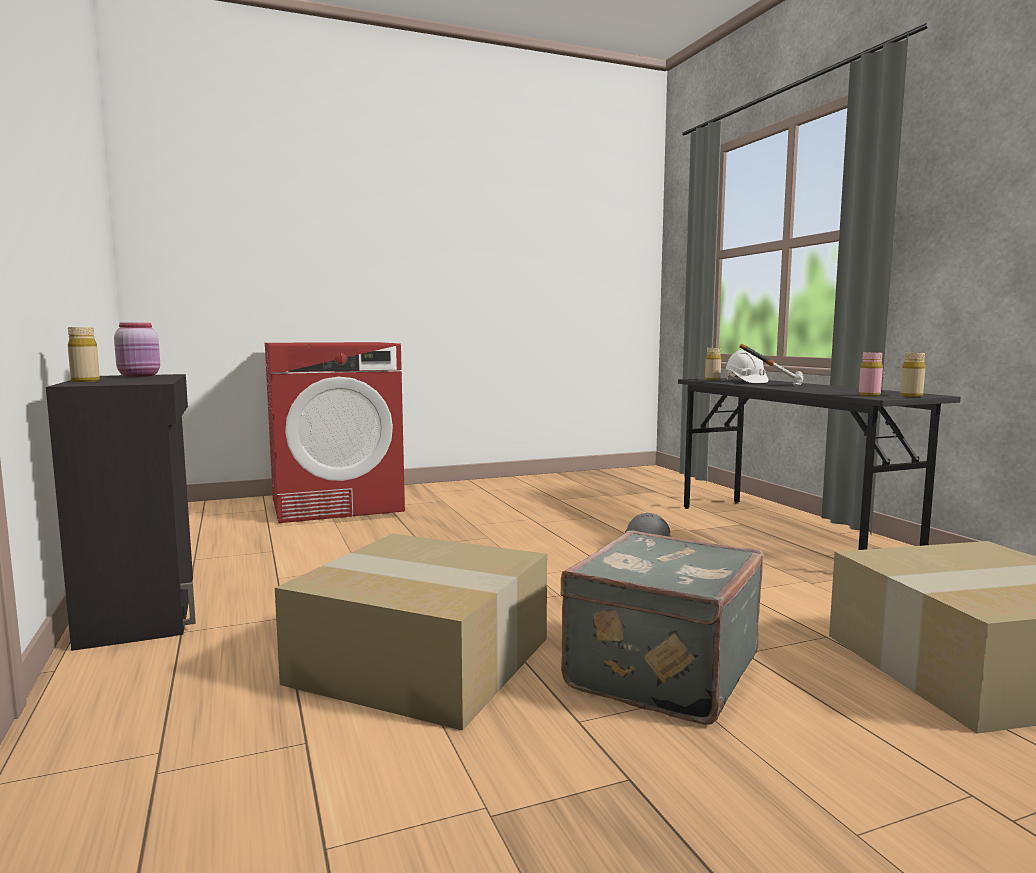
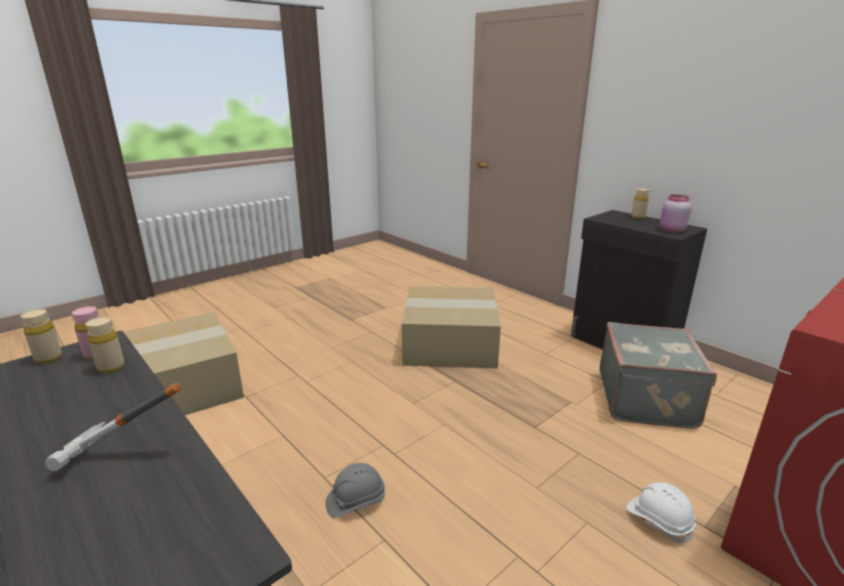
camera: 160 degrees right, 15 degrees up
grey suitcase [560,530,764,725] -> grey suitcase moved to [600,322,717,429]
beige bottle [705,348,721,380] -> beige bottle moved to [86,317,125,373]
white hard hat [724,350,768,383] -> white hard hat moved to [626,482,696,543]

